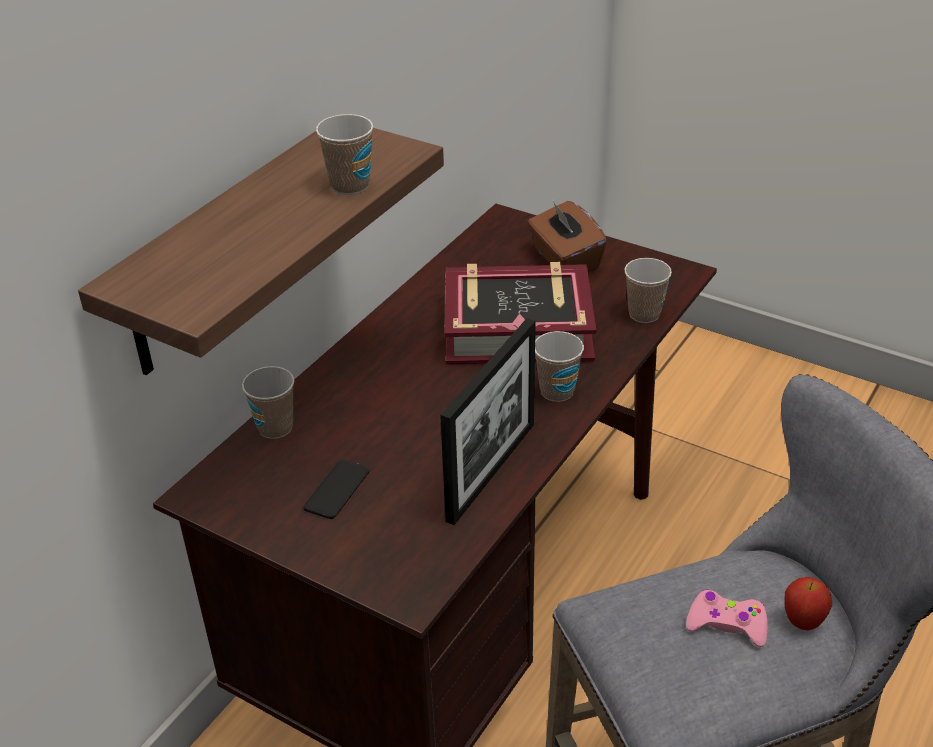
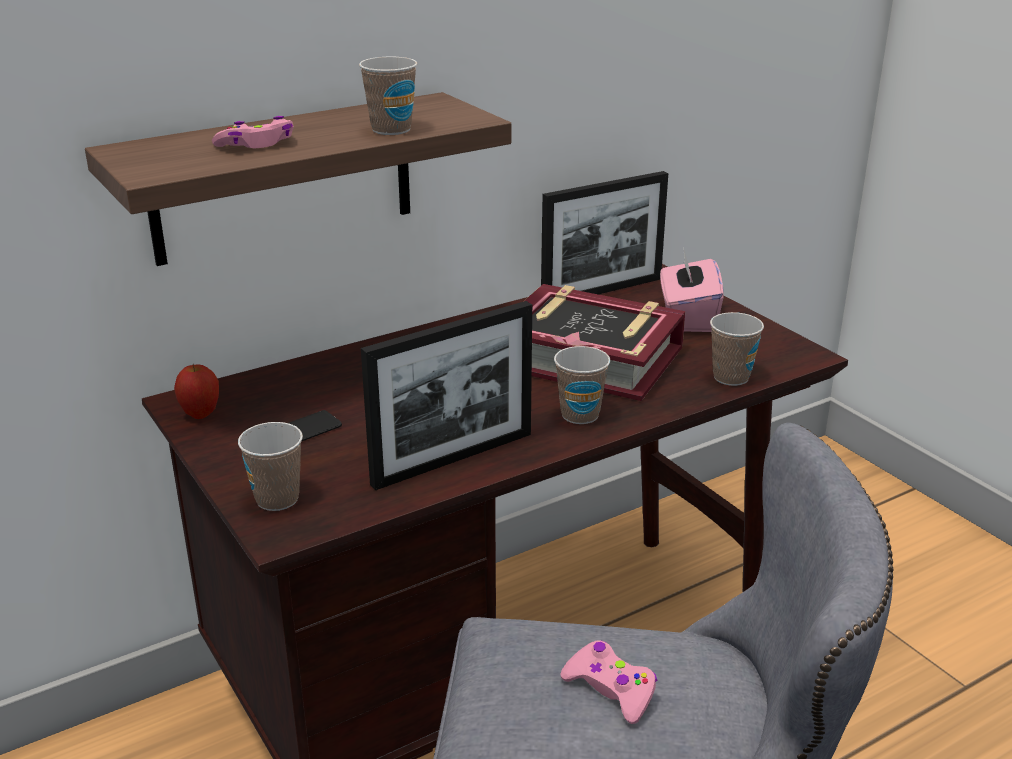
camera: 25 degrees right, 10 degrees down
cup [242,366,294,439] -> cup moved to [238,422,303,511]
brown tissue box [528,201,607,273] -> pink tissue box [660,247,724,332]
apple [784,577,832,630] -> apple moved to [174,364,219,419]
none -> pink game controller [212,116,294,149]
none -> picture frame [541,171,668,294]

